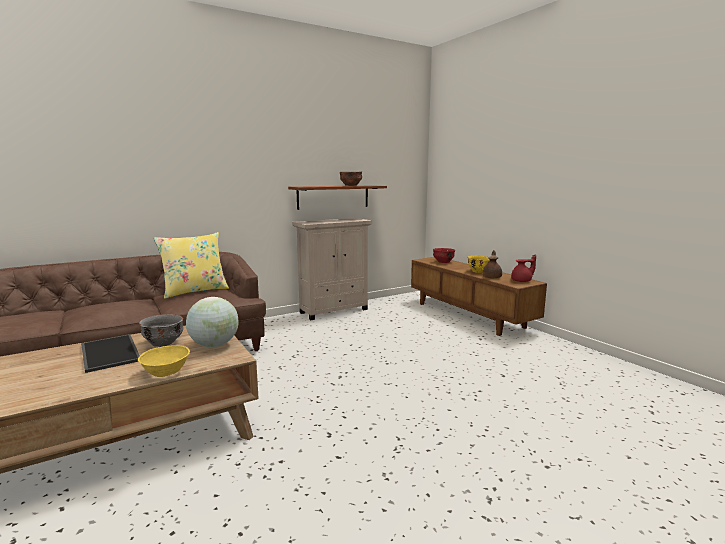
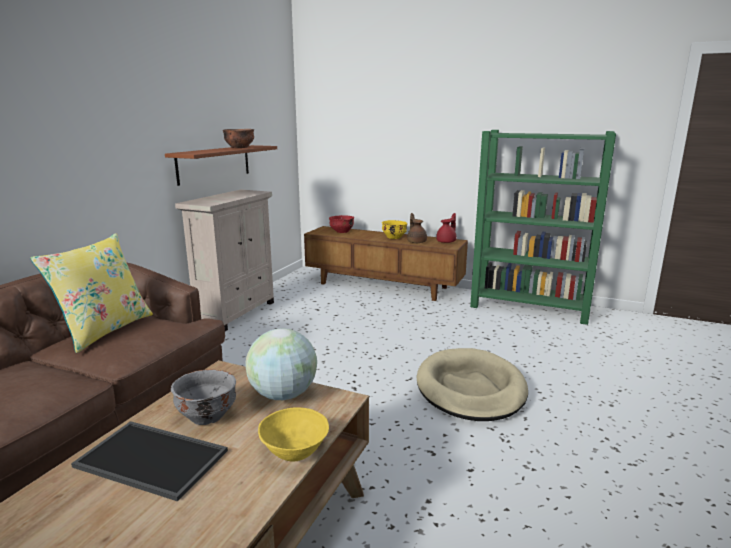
camera: 35 degrees left, 5 degrees up
none -> beige dog bed [416,348,528,421]
none -> green bookcase [470,130,616,325]

